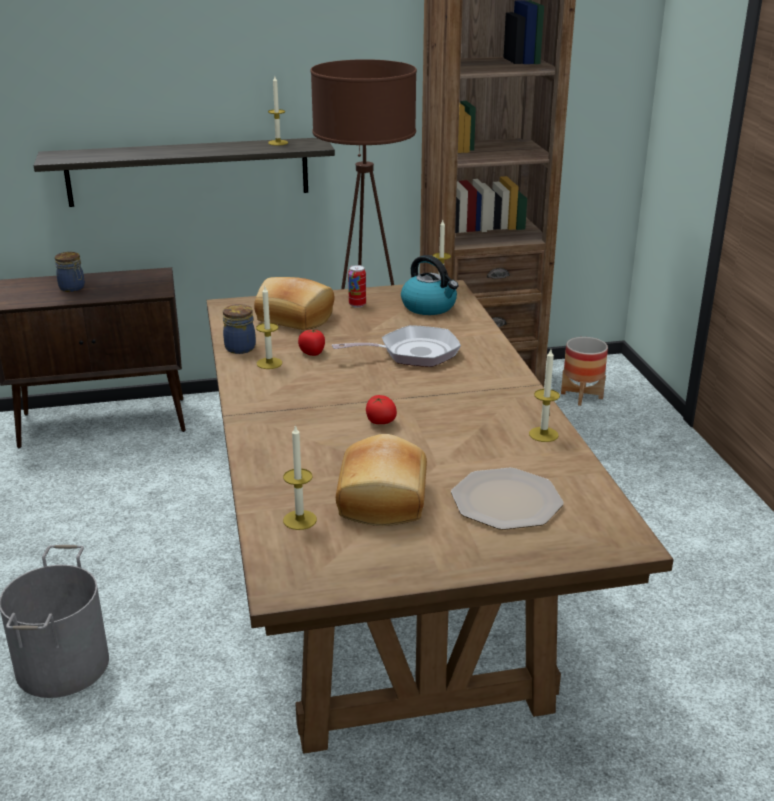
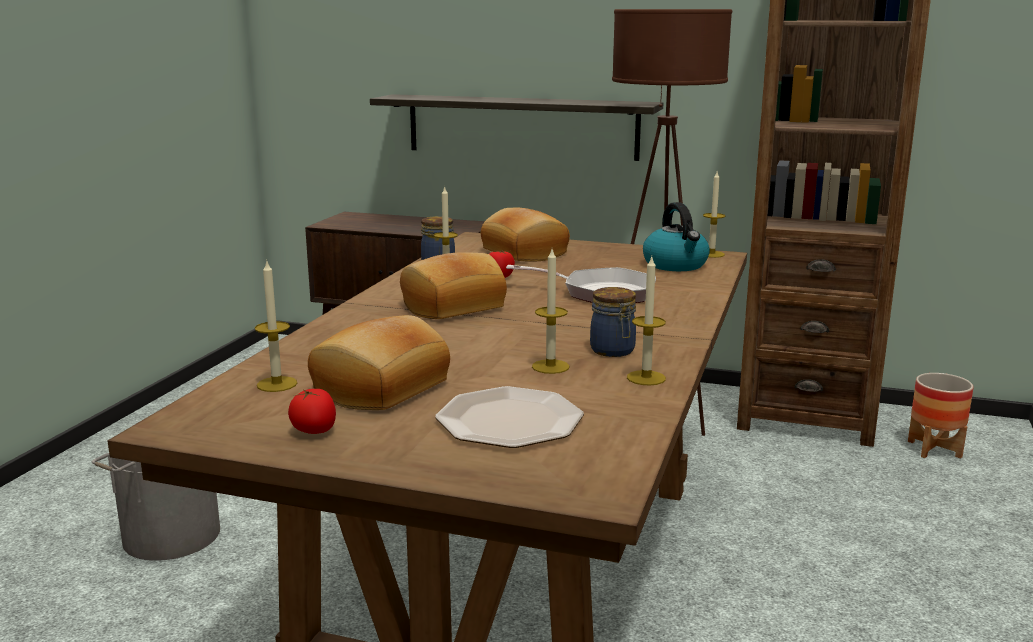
camera: 30 degrees right, 10 degrees down
jar [55,252,85,292] -> jar moved to [590,287,636,357]
candle [268,76,288,145] -> candle moved to [532,249,570,374]
can [348,265,366,308] -> none
tomato [366,395,397,424] -> tomato moved to [288,389,336,434]
none -> bread [400,252,507,319]

